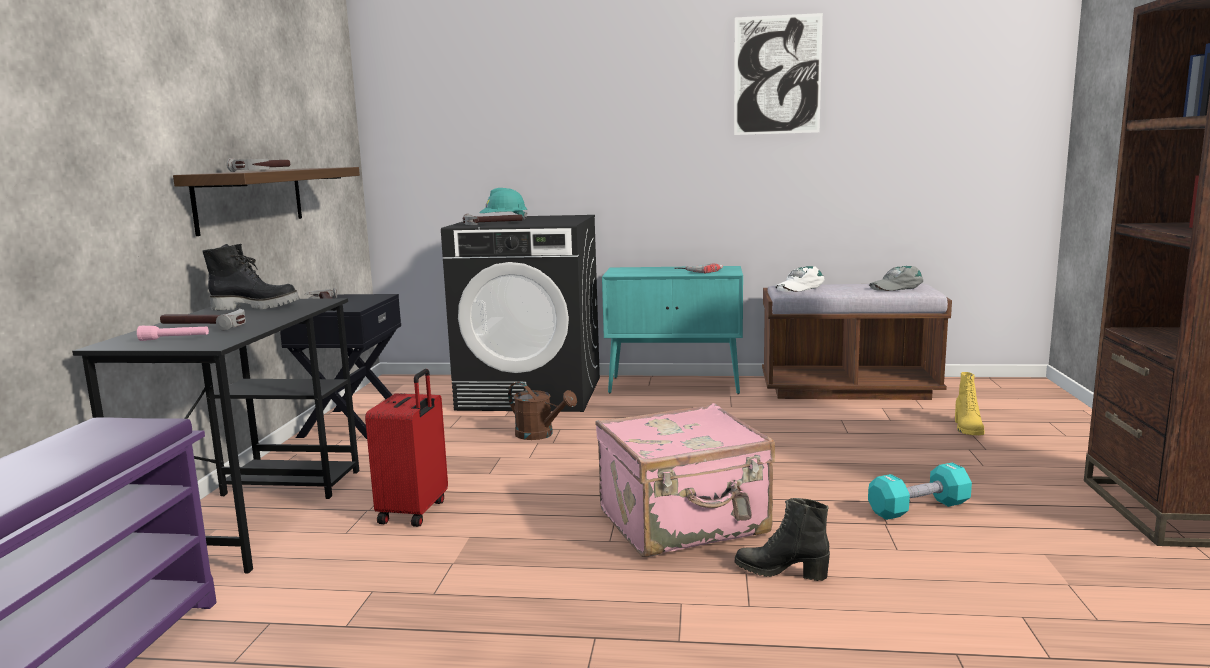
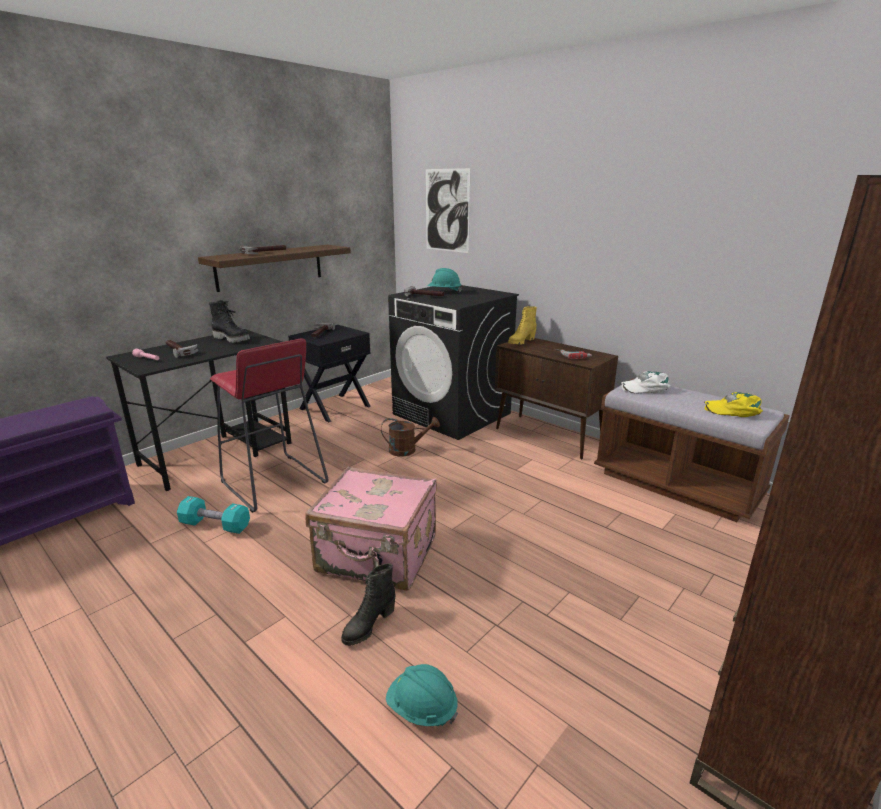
camera: 35 degrees right, 10 degrees up
red suitcase [365,369,448,527] -> red stool [210,338,329,513]
brown watering can [508,382,577,440] -> brown watering can turned 75 degrees counterclockwise [381,417,440,457]
turquoise cabinet [602,266,743,394] -> brown cabinet [495,338,618,460]
picture [734,13,823,135] -> picture moved to [426,168,470,253]
black boot [735,498,830,581] -> black boot turned 105 degrees counterclockwise [341,563,395,646]
turquoise dumbbell [868,463,972,520] -> turquoise dumbbell moved to [177,496,250,534]
grey cap [869,266,923,291] -> yellow cap [705,392,763,417]
yellow boot [955,372,985,435] -> yellow boot moved to [508,306,537,345]
none -> turquoise hard hat [386,664,458,726]

